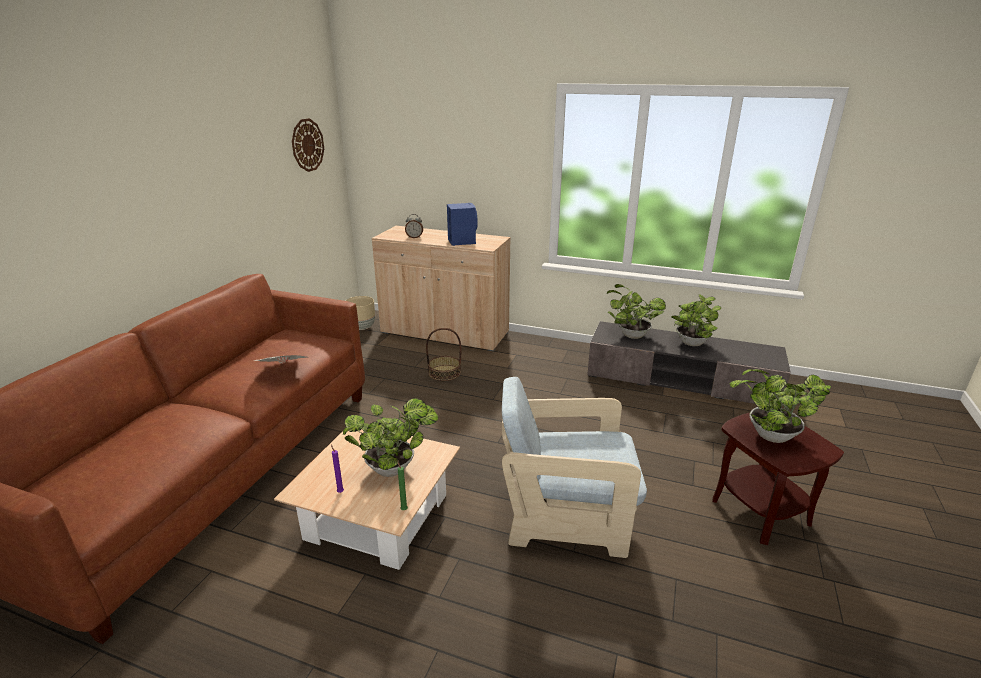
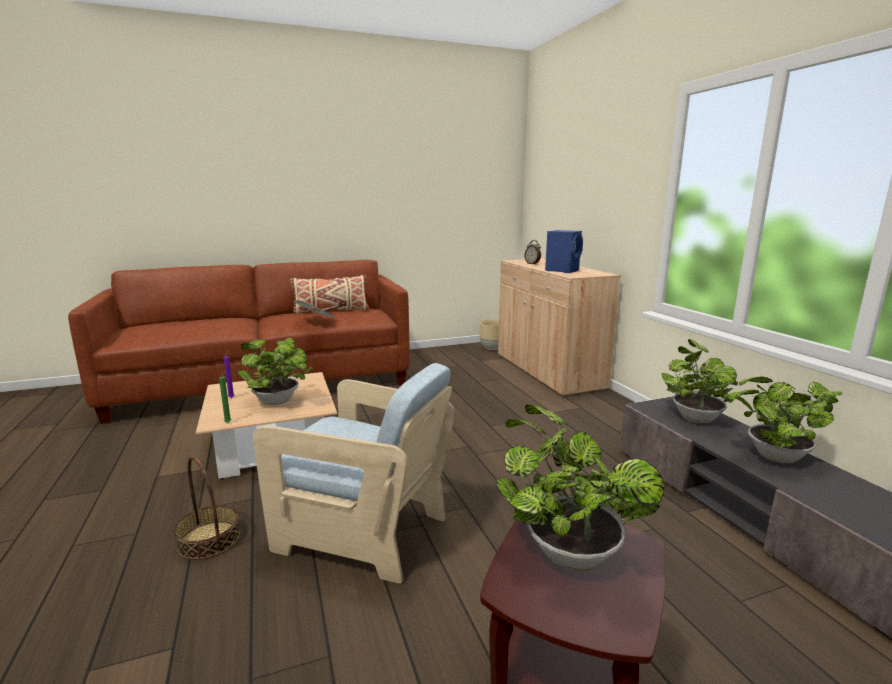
camera: 50 degrees right, 10 degrees down
wall clock [292,118,324,172] -> none
basket [426,328,461,381] -> basket moved to [173,456,240,560]
beige armchair [502,377,647,558] -> beige armchair turned 150 degrees clockwise [253,363,454,584]
none -> beige pillow [290,275,369,314]

